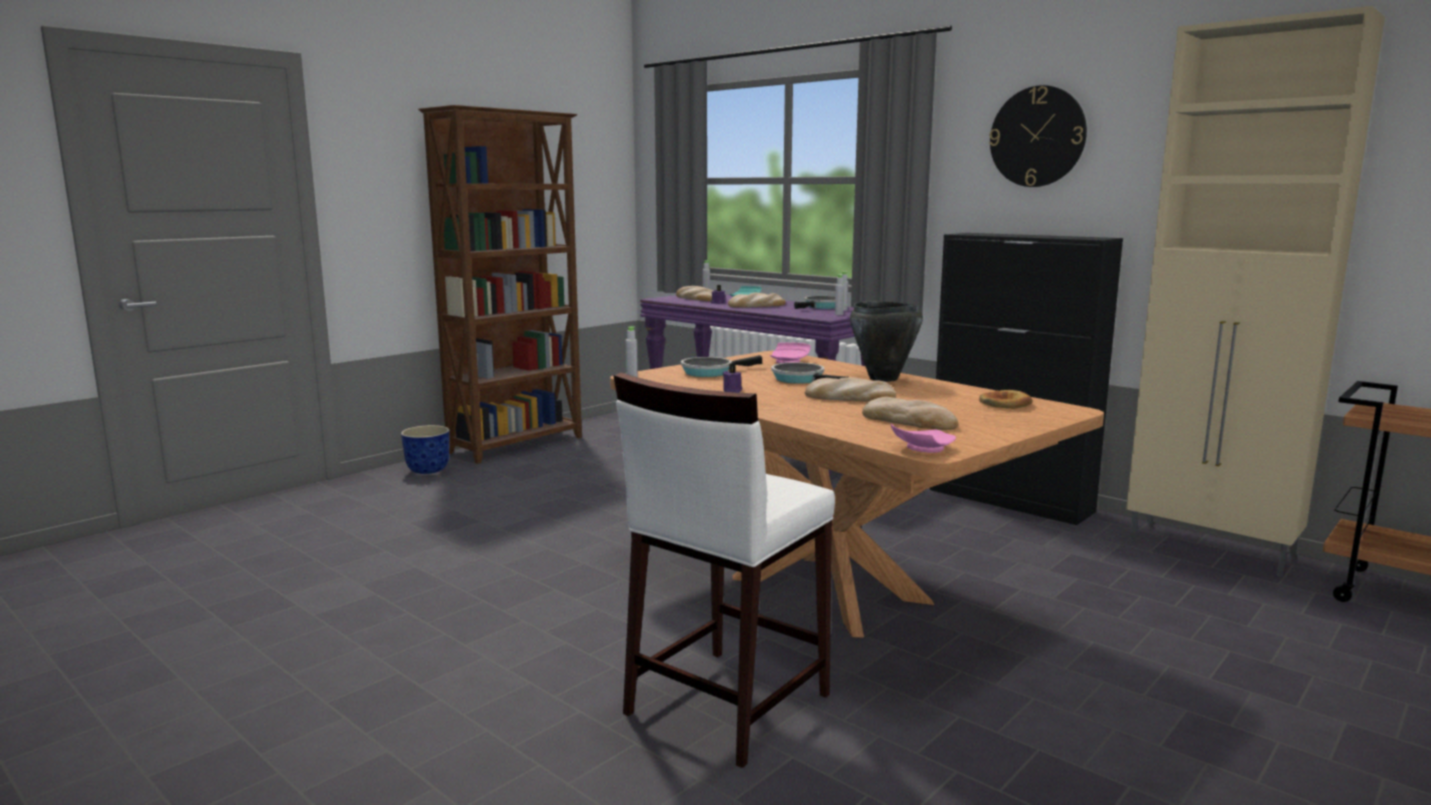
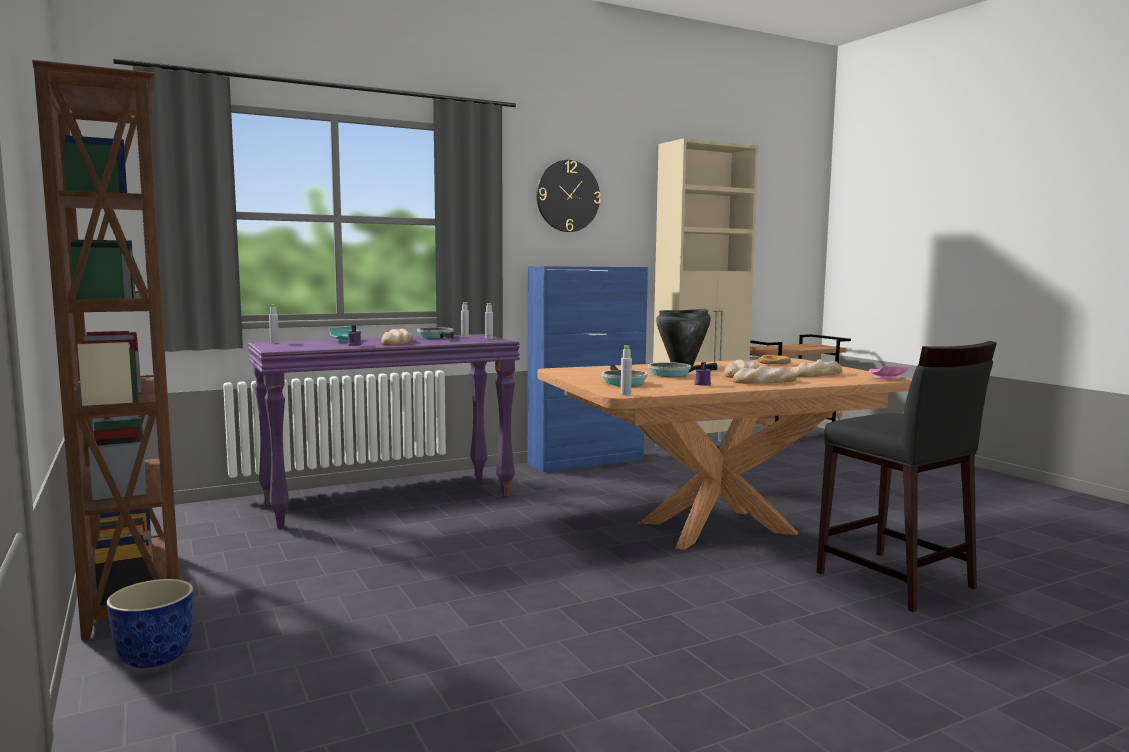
camera: 70 degrees left, 5 degrees down
white stool [614,372,835,768] -> black stool [816,341,997,612]
bread [676,286,713,301] -> bread moved to [733,366,797,384]
pink plate [770,343,811,364] -> none
black cabinet [930,233,1123,525] -> blue cabinet [527,266,648,472]

